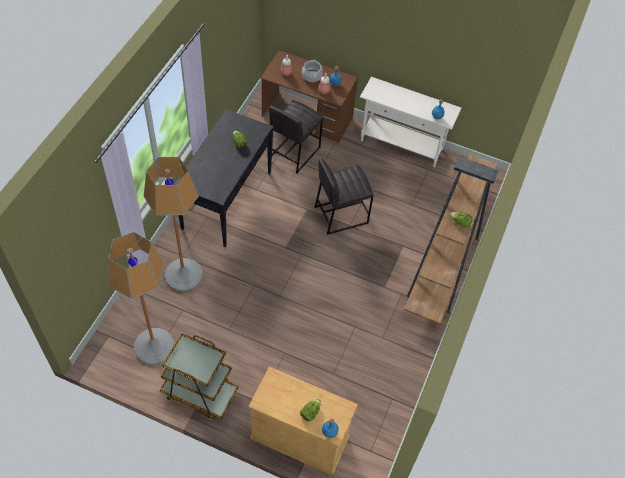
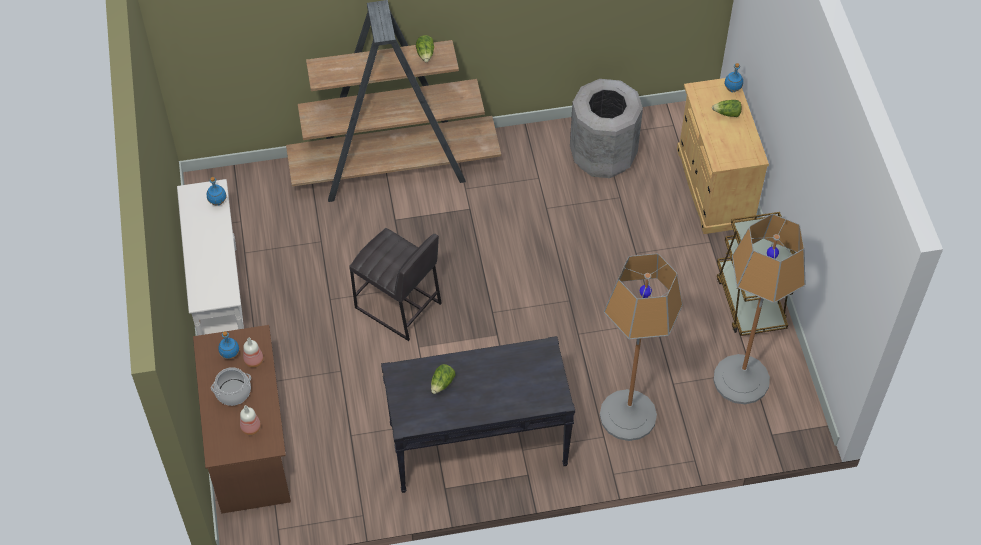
camera: 120 degrees left, 0 degrees up
grey stool [269,100,323,173] -> none
none -> grey trash can [570,79,643,178]

